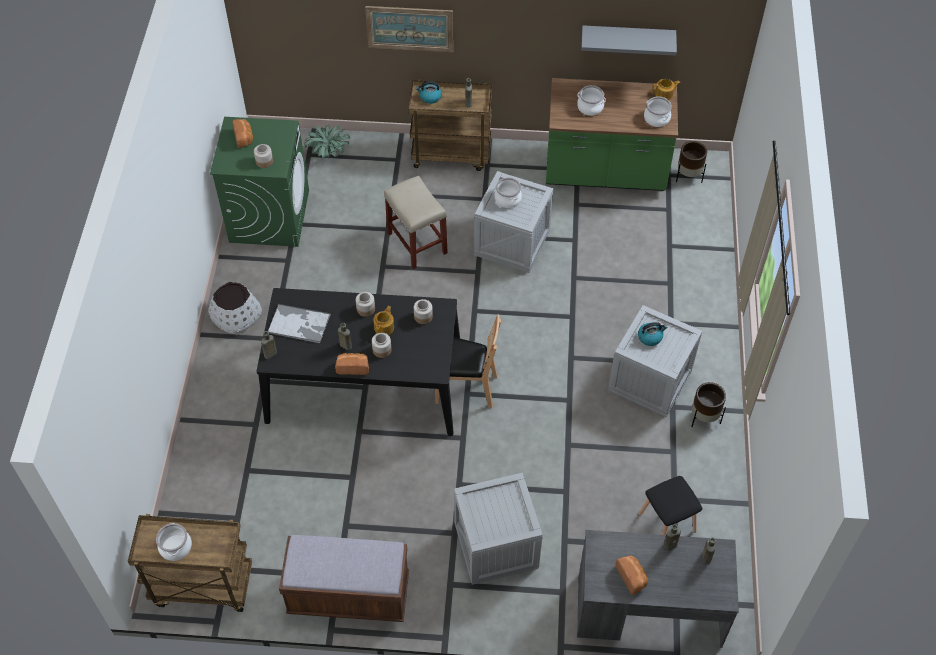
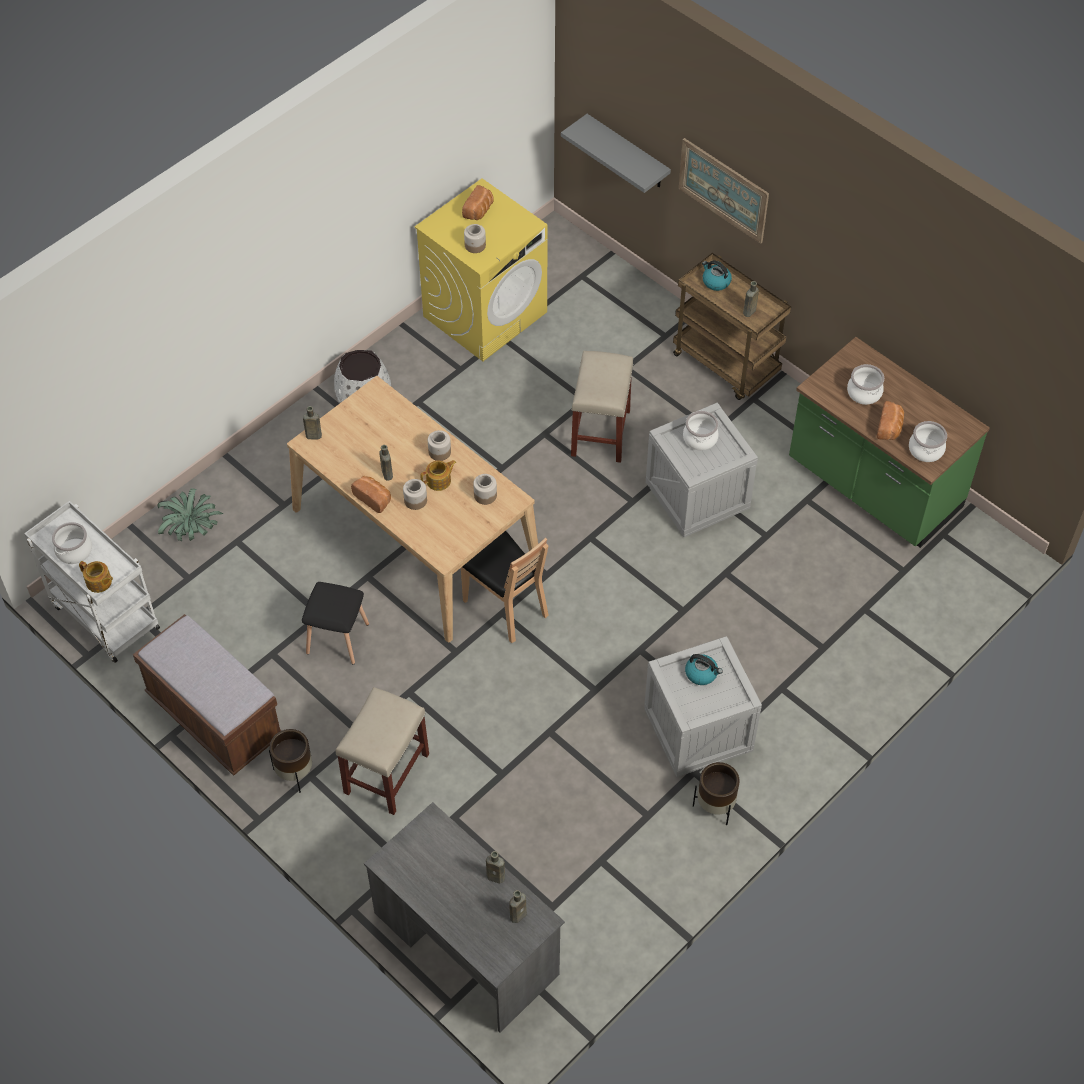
camera: 40 degrees right, 0 degrees up
brown cart [128,514,252,612] -> white cart [24,501,160,663]
green washing machine [210,117,309,247] -> yellow washing machine [414,178,548,361]
black dining table [257,288,460,436] -> beige dining table [287,376,538,643]
tray [268,303,331,343] -> none
potted plant [304,125,350,158] -> potted plant moved to [157,488,224,542]
crate [454,473,543,585] -> beige stool [336,687,429,815]
grey shelf [581,25,677,56] -> grey shelf moved to [561,114,671,193]
bread [616,555,648,595] -> bread moved to [877,401,904,440]
black stool [638,476,702,535] -> black stool moved to [302,582,369,665]
teapot [652,79,680,100] -> teapot moved to [79,561,113,593]
brown planter [676,141,707,183] -> brown planter moved to [269,729,312,793]

